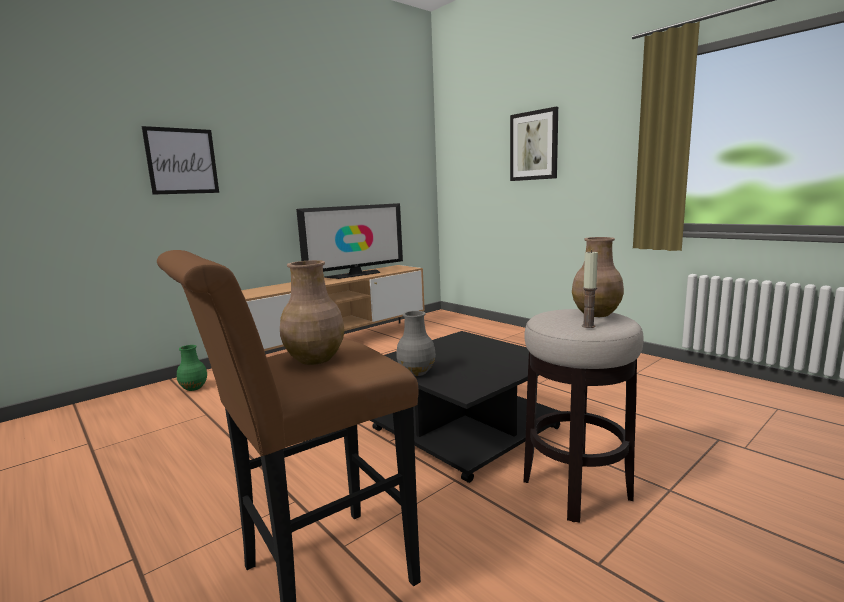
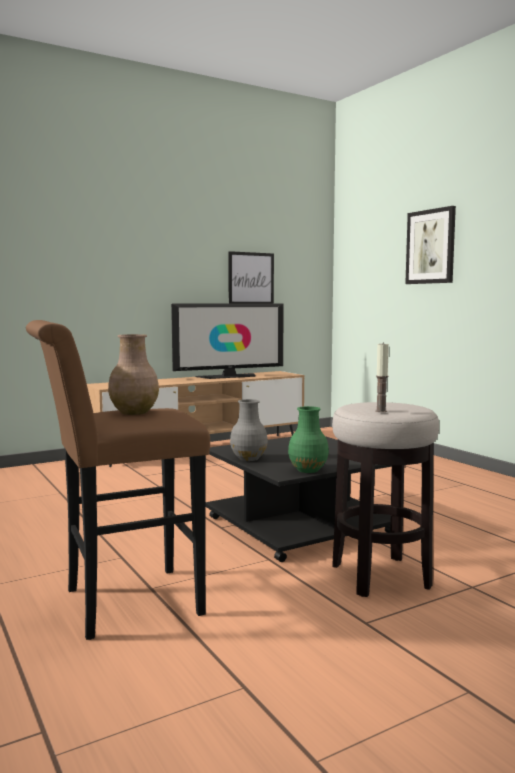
camera: 10 degrees right, 5 degrees down
picture [141,126,219,195] -> picture moved to [228,251,274,303]
green vase [177,345,207,391] -> green vase moved to [288,406,329,473]
brown vase [572,237,624,317] -> none

